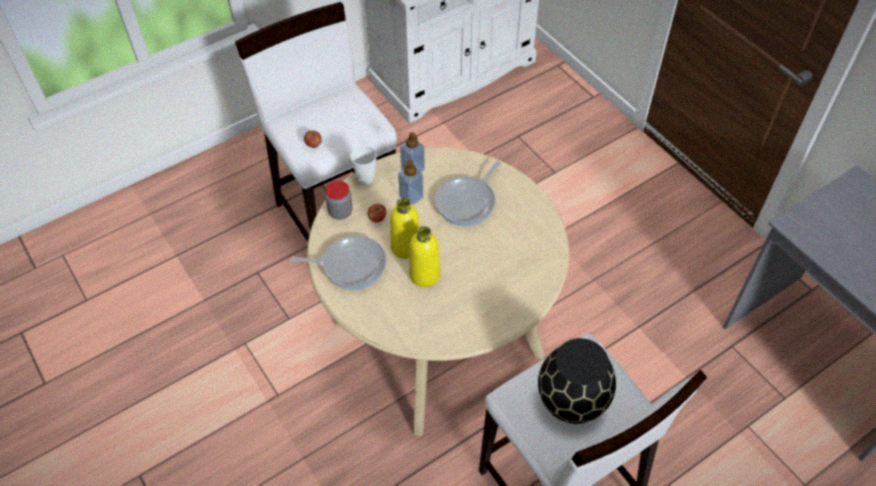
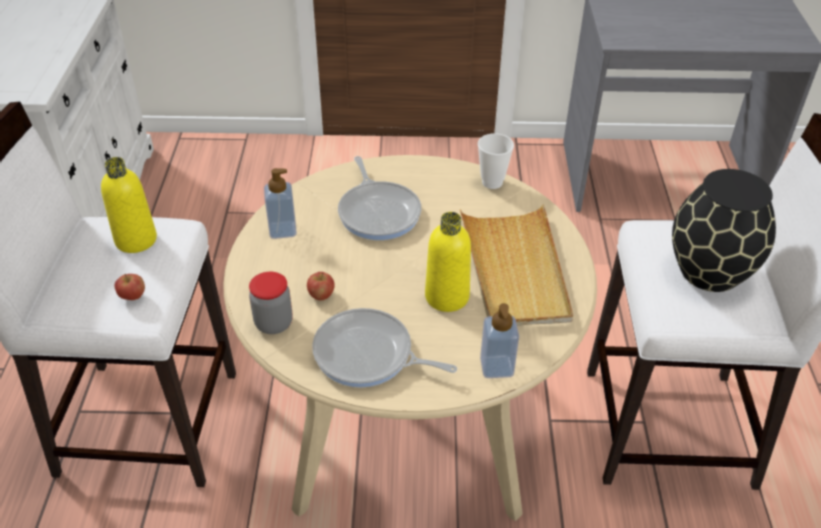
camera: 55 degrees left, 10 degrees down
frying pan [290,236,387,290] -> frying pan turned 105 degrees counterclockwise [312,308,457,388]
cup [350,145,377,185] -> cup moved to [478,133,514,189]
yellow bottle [390,198,419,259] -> yellow bottle moved to [101,157,157,253]
soap dispenser [398,160,423,205] -> soap dispenser moved to [480,303,519,378]
none -> beige tray [460,204,573,326]

